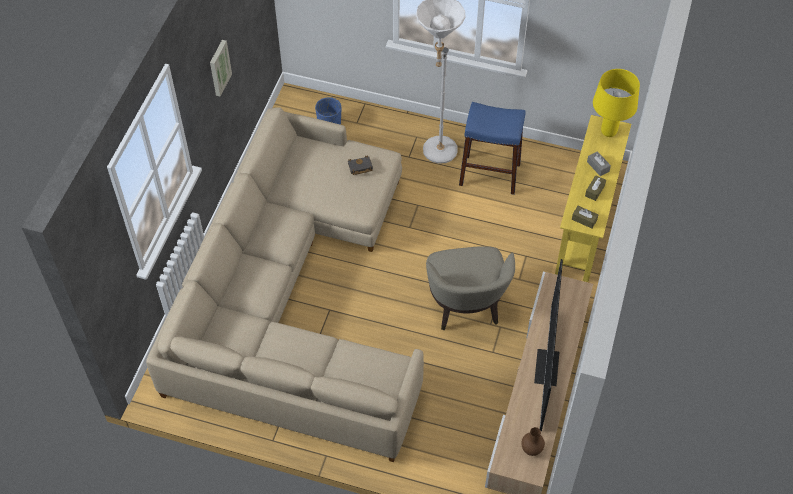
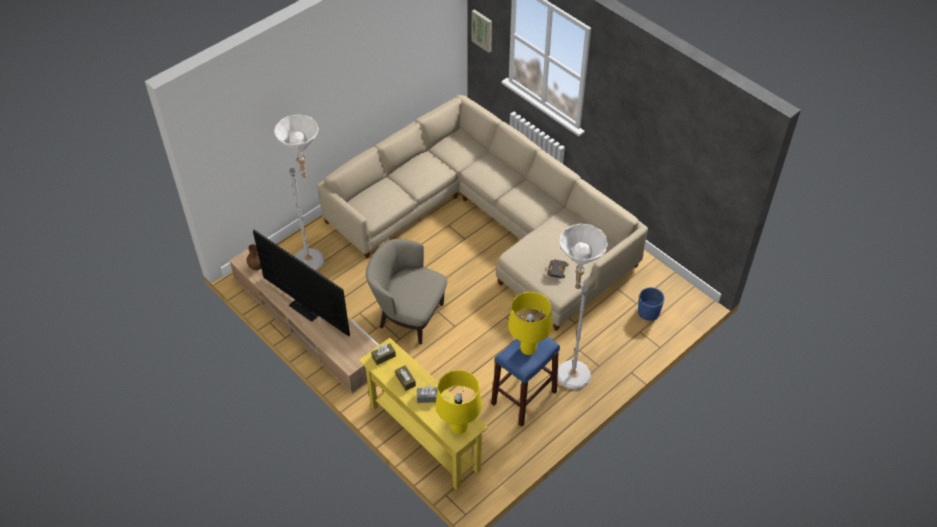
camera: 120 degrees right, 5 degrees down
picture [210,40,232,97] -> picture moved to [472,9,492,53]
none -> white floor lamp [274,114,324,271]
none -> yellow table lamp [508,292,552,355]

